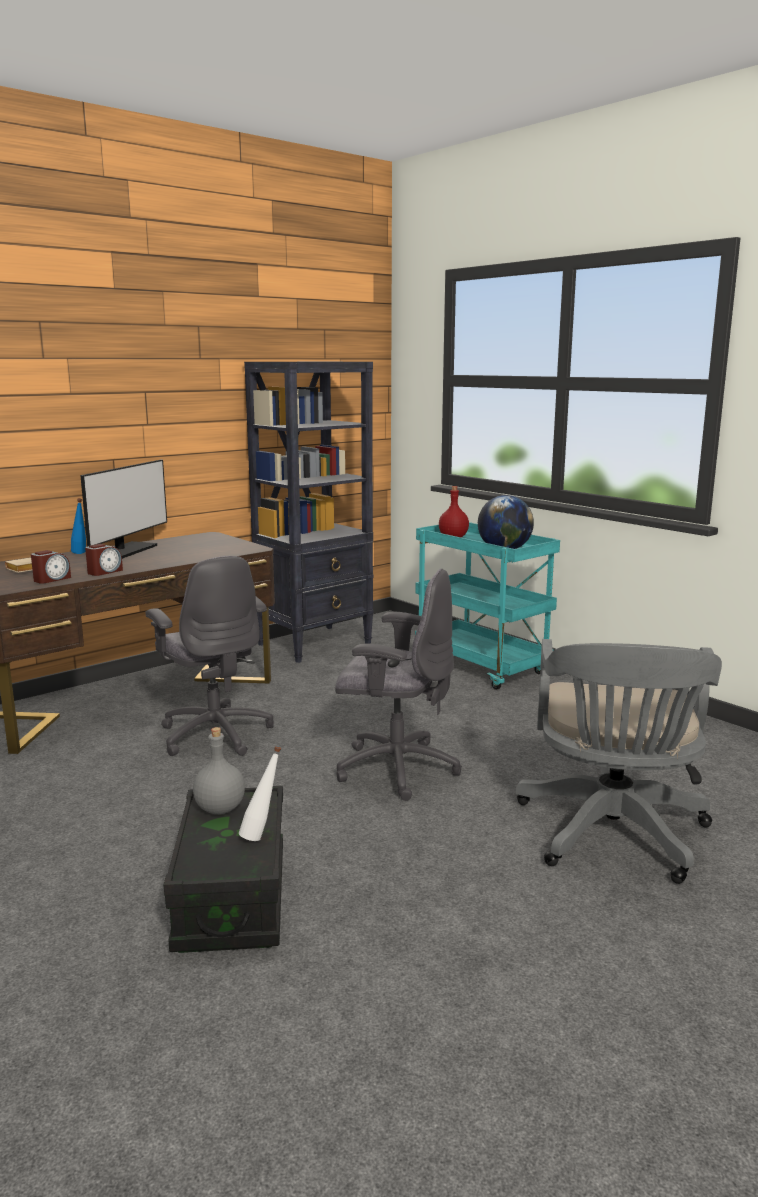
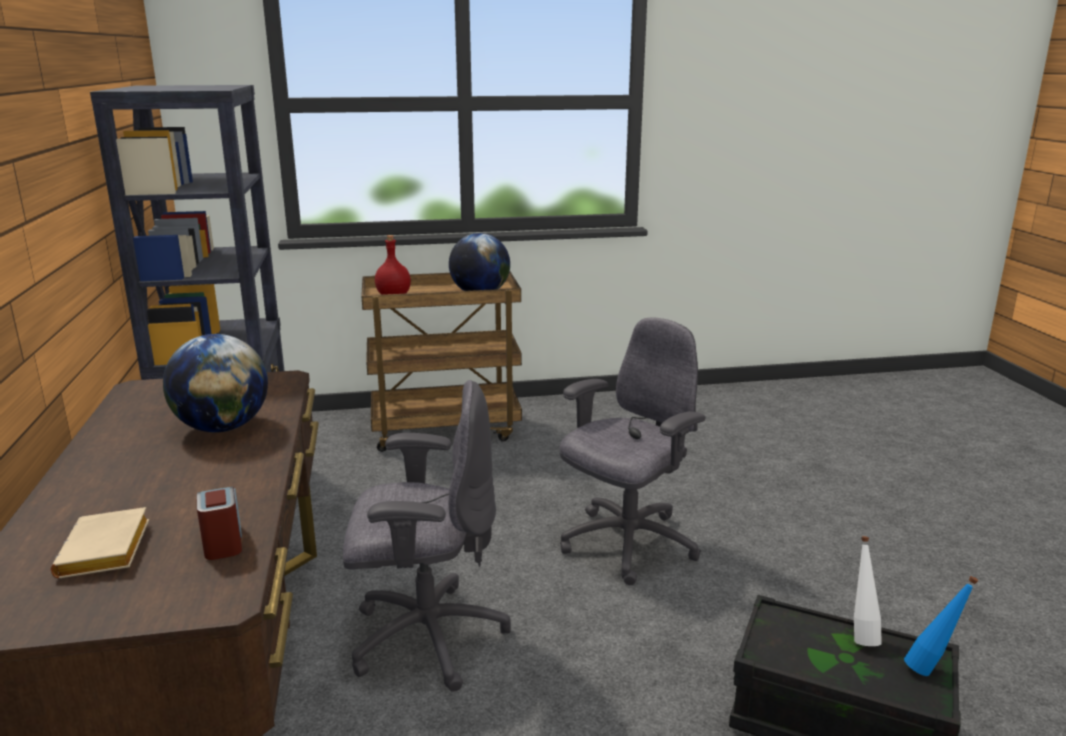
camera: 60 degrees left, 5 degrees up
blue bottle [71,498,86,554] -> blue bottle moved to [904,576,978,676]
monitor [80,460,167,559] -> none
alarm clock [85,544,123,576] -> none
grey bottle [193,727,245,814] -> none
turquoise cart [415,522,560,690] -> brown cart [361,272,522,452]
grey office chair [515,639,722,884] -> none
none -> globe [163,334,268,433]

